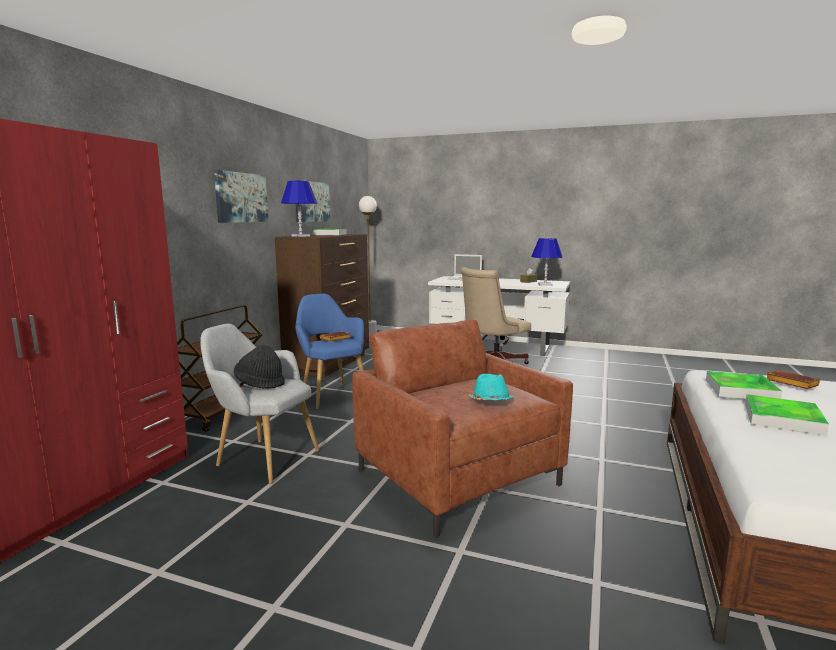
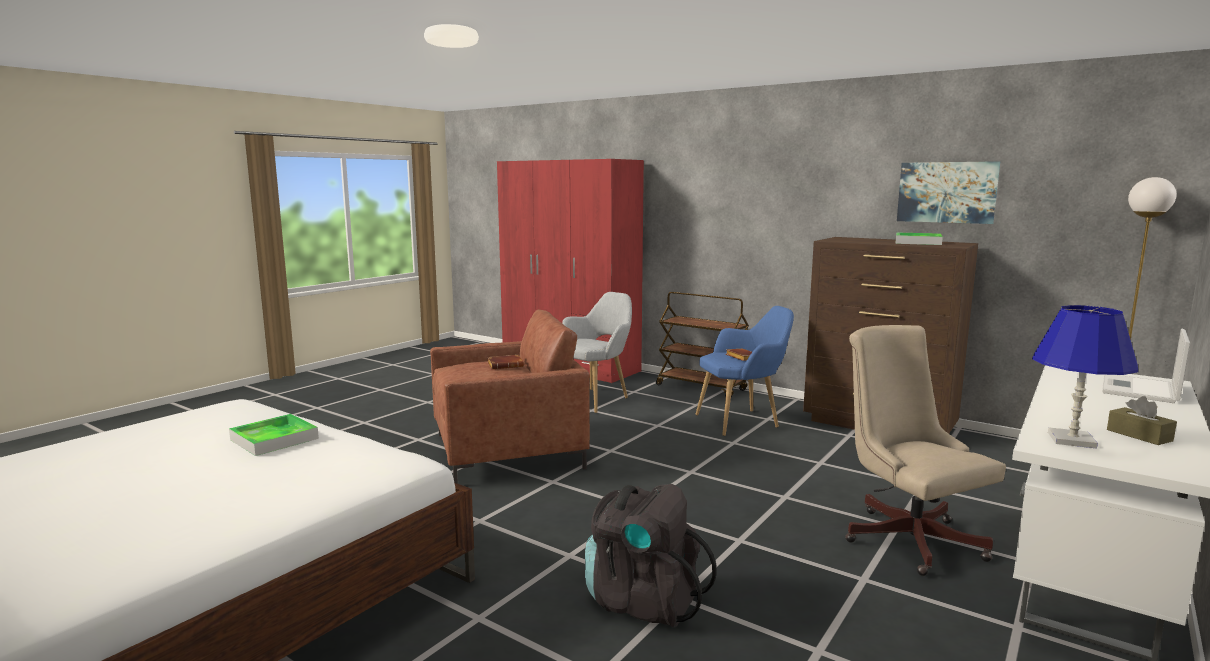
camera: 105 degrees right, 0 degrees up
picture [214,170,268,223] -> none
black hat [234,345,285,389] -> none
blue table lamp [281,181,318,237] -> none
turquoise hat [469,374,514,400] -> none
tray [706,371,782,399] -> none
brown book [766,370,820,389] -> brown book moved to [487,355,524,369]
none -> black backpack [585,484,717,628]

